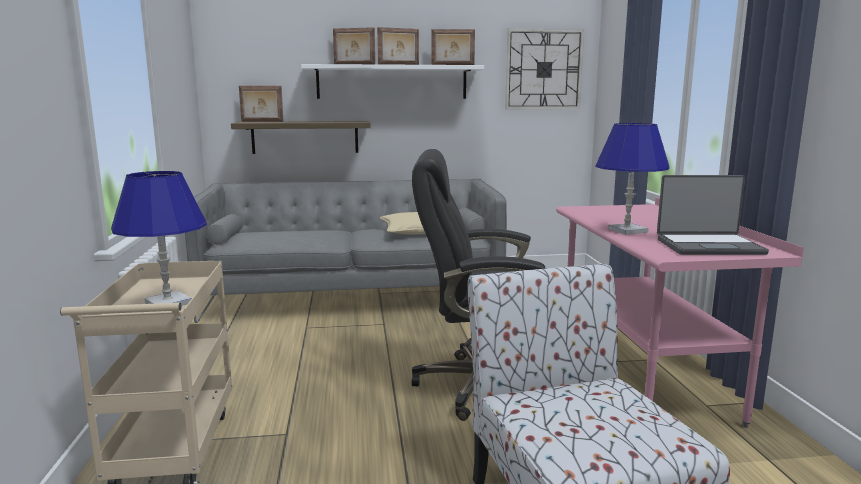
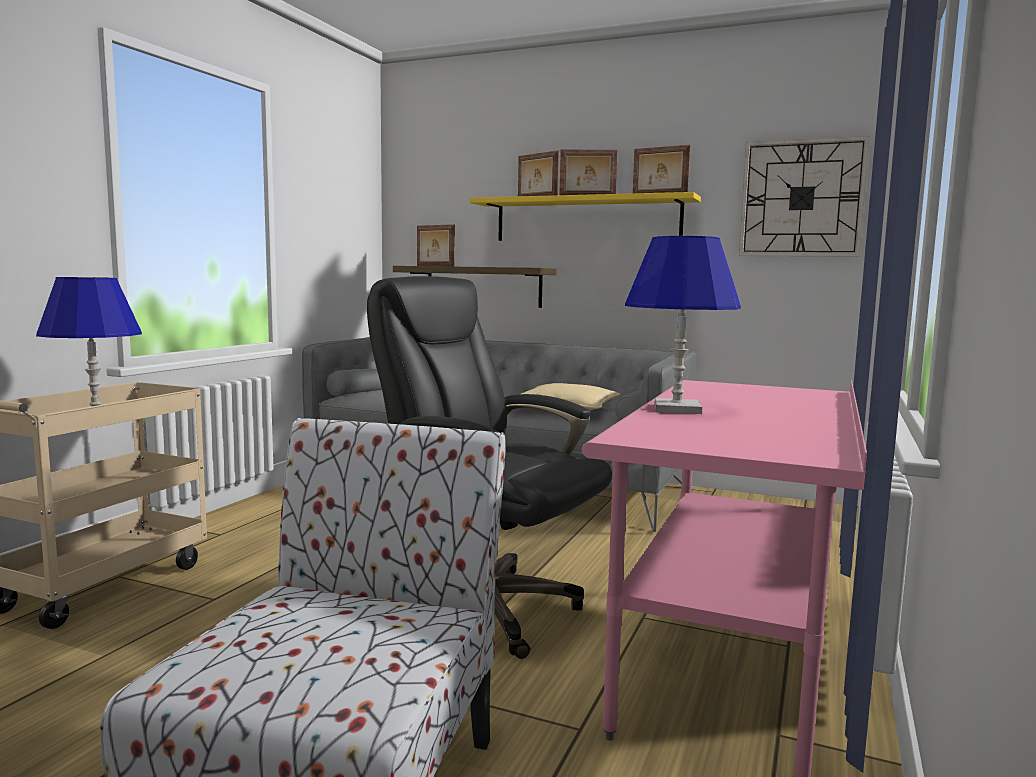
camera: 30 degrees right, 5 degrees down
white shelf [301,64,484,99] -> yellow shelf [469,192,701,241]
laptop [657,175,769,255] -> none

